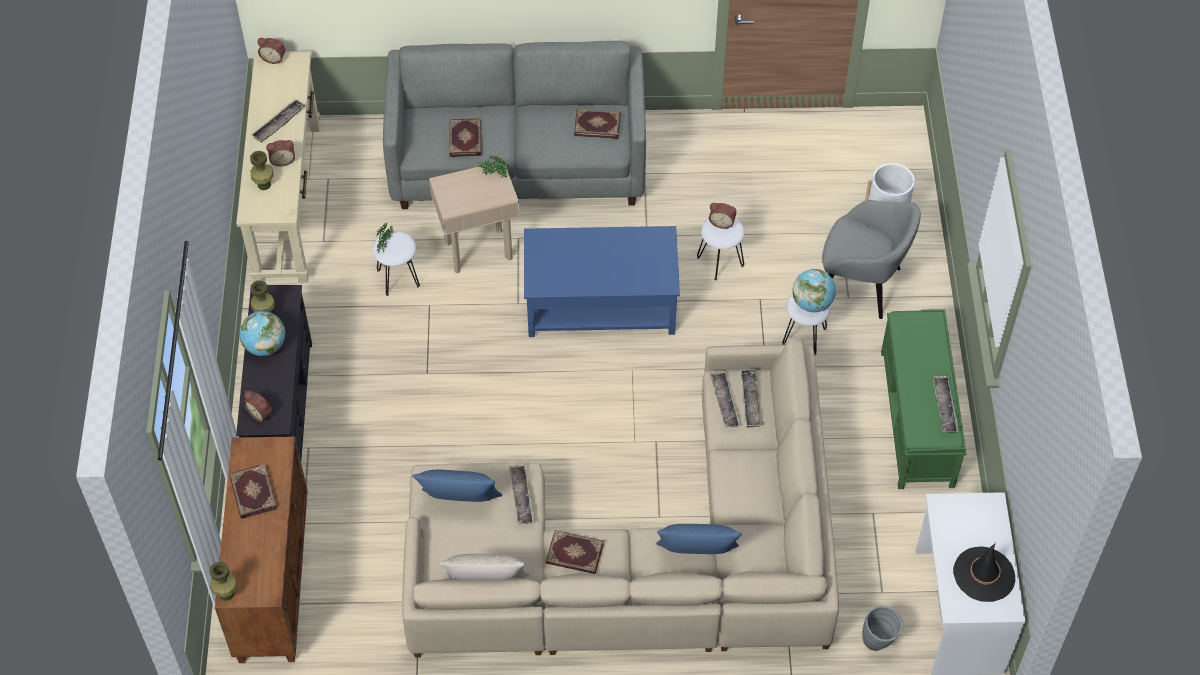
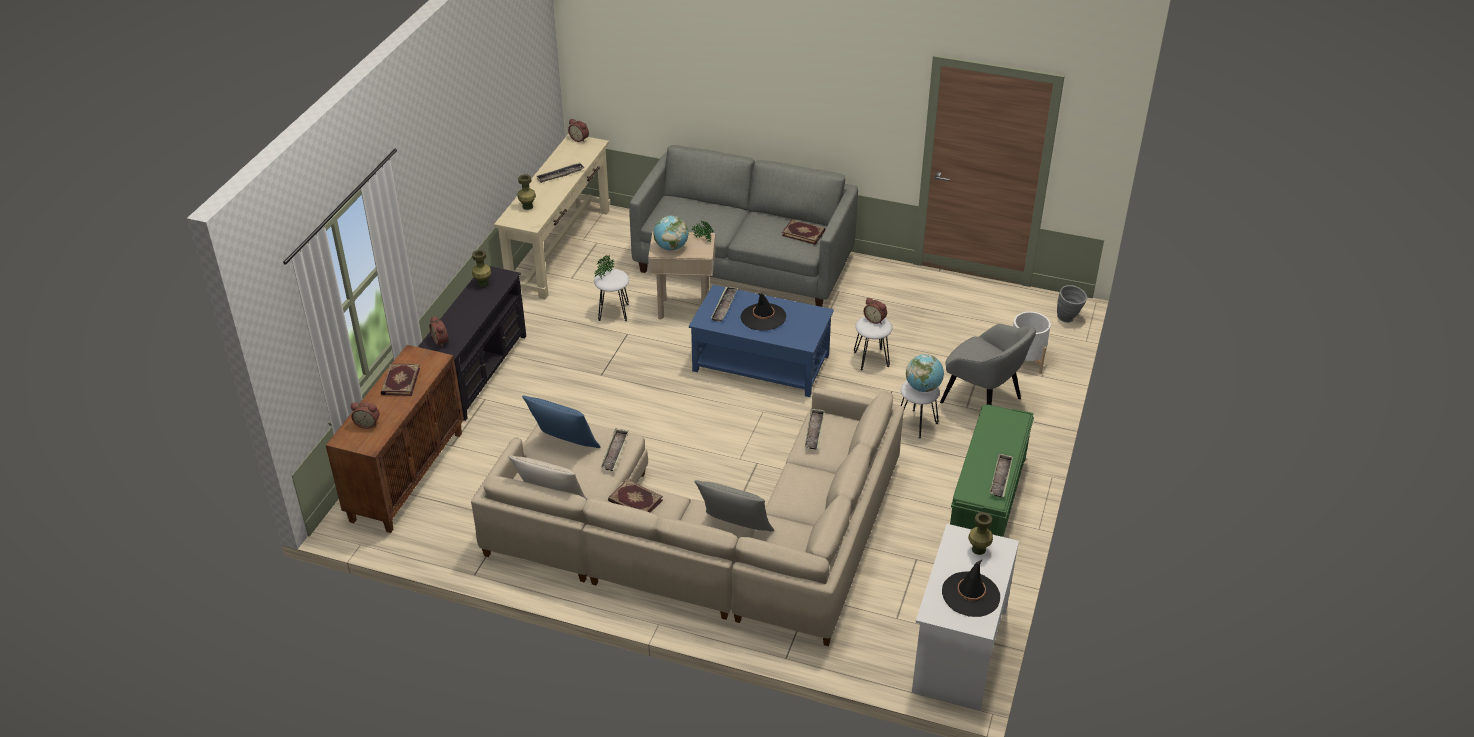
camera: 20 degrees right, 15 degrees down
green vase [209,562,238,601] -> green vase moved to [968,512,993,555]
globe [239,311,285,356] -> globe moved to [653,216,689,251]
alarm clock [266,140,295,166] -> alarm clock moved to [351,402,380,429]
book [449,118,481,157] -> none
blue pillow [656,524,742,554] -> grey pillow [694,480,774,531]
tray [740,369,762,427] -> tray moved to [711,286,738,322]
grey vase [862,606,903,651] -> grey vase moved to [1057,285,1088,323]
none -> black hat [740,293,786,331]

